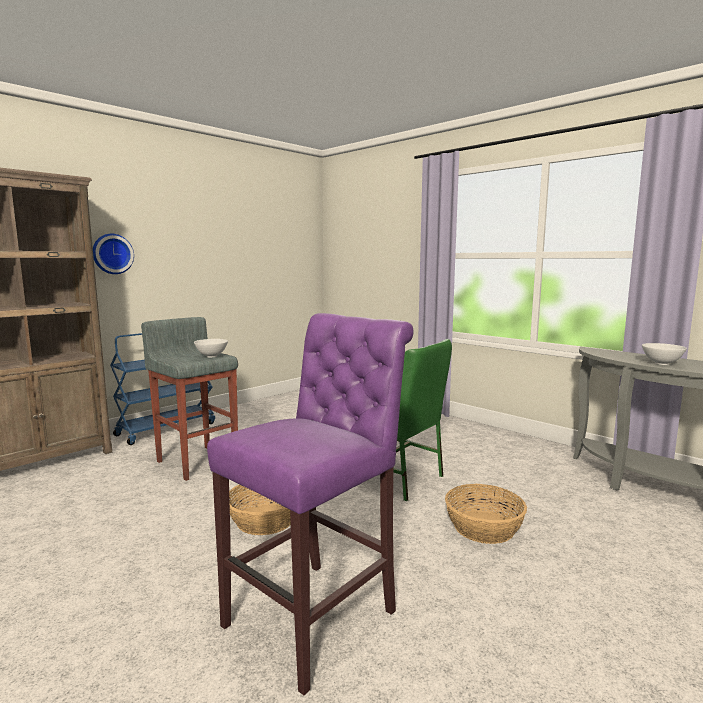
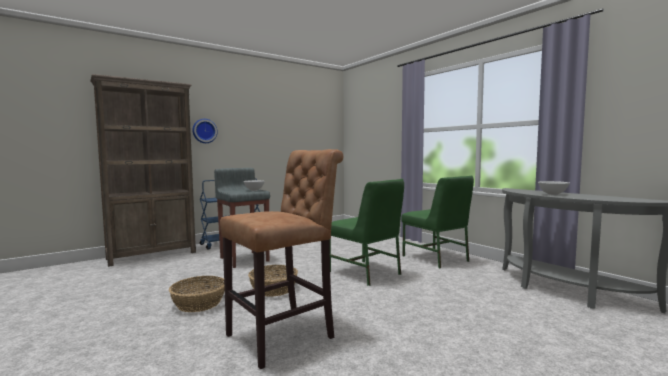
camera: 10 degrees right, 5 degrees down
purple stool [207,313,413,695] -> brown stool [220,149,343,369]
basket [445,484,527,544] -> basket moved to [169,276,225,312]
none -> green chair [401,175,474,268]

